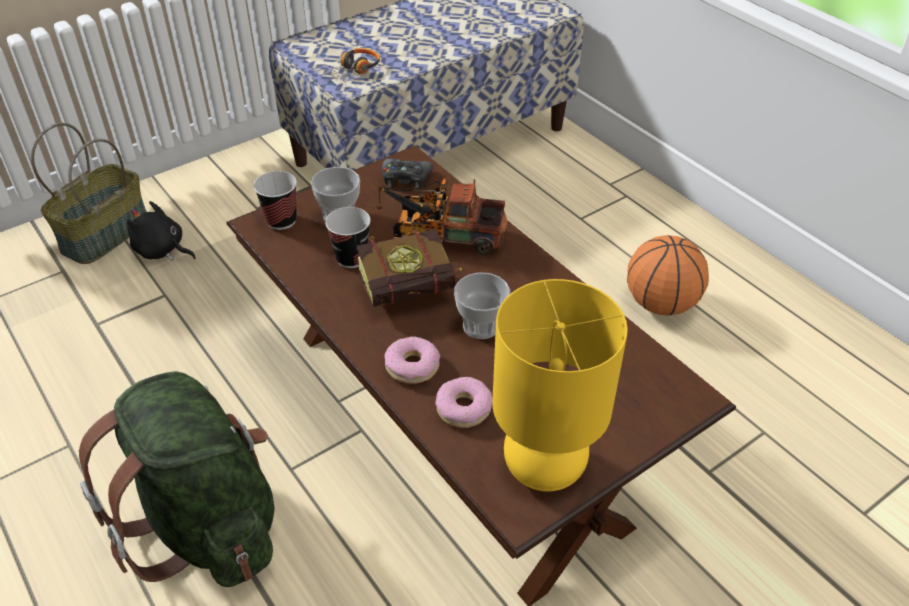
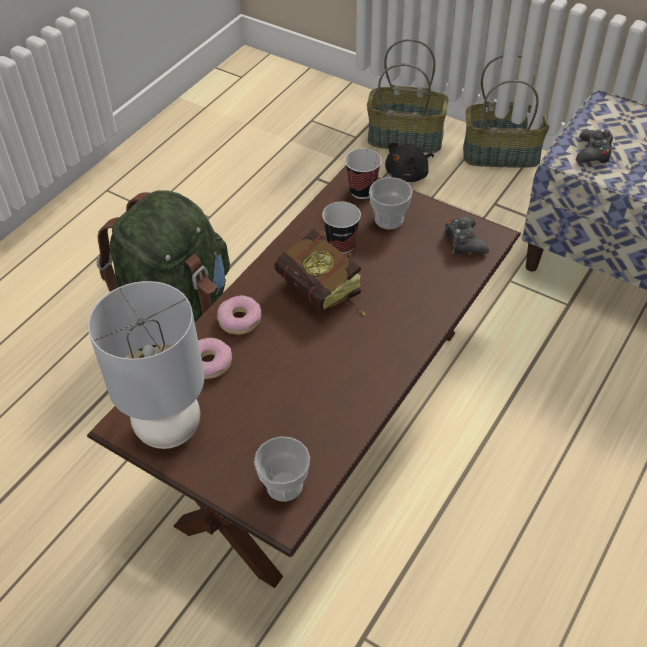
camera: 70 degrees right, 5 degrees up
black plush toy [127,201,196,261] -> black plush toy turned 135 degrees counterclockwise [385,142,434,182]
headphones [314,48,380,81] -> black game controller [576,130,613,163]
toy truck [377,178,508,255] -> none
cup [454,272,510,339] -> cup moved to [254,436,310,502]
yellow table lamp [492,279,628,492] -> grey table lamp [88,281,205,449]
basketball [627,235,709,316] -> none
none -> basket [463,55,549,168]

